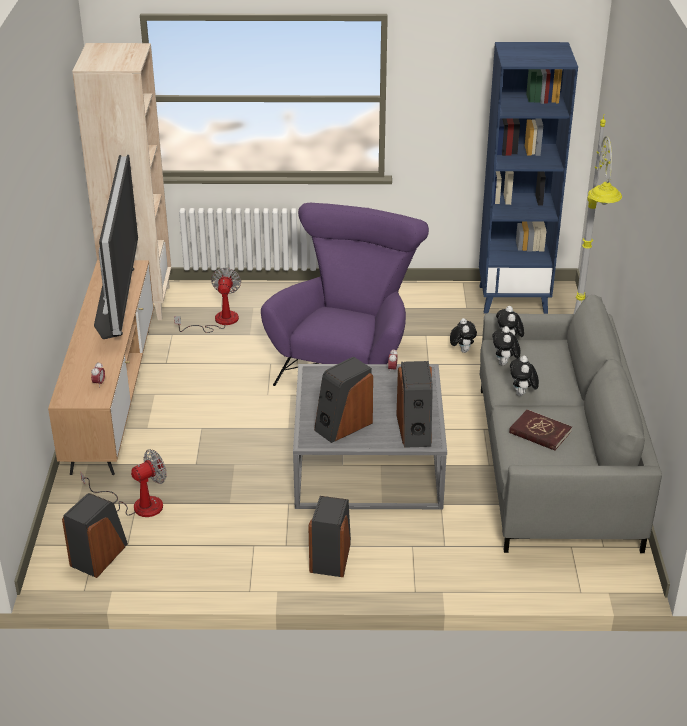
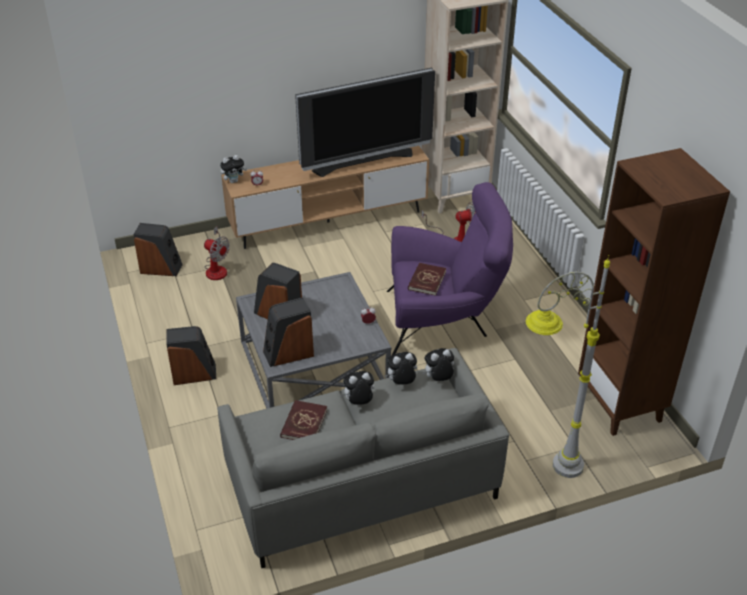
camera: 70 degrees right, 5 degrees up
plush toy [450,318,477,353] -> plush toy moved to [220,155,247,183]
blue bookcase [479,42,578,314] -> brown bookcase [578,148,730,436]
none -> red book [408,263,446,296]

